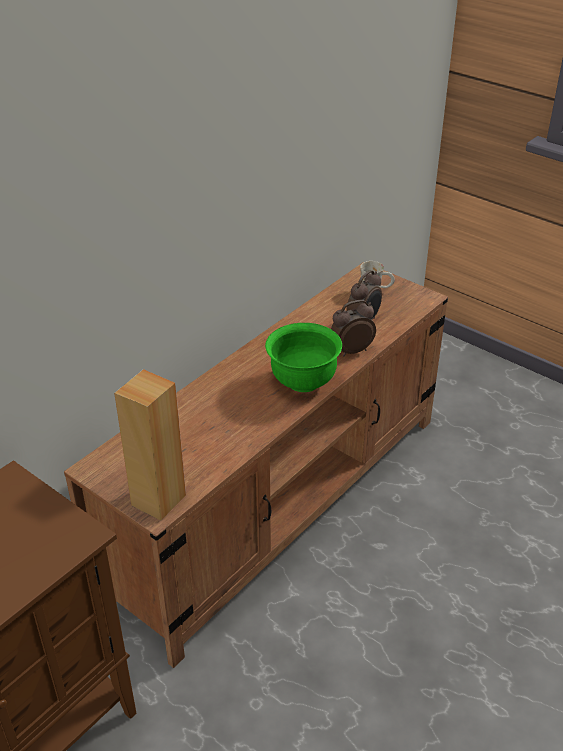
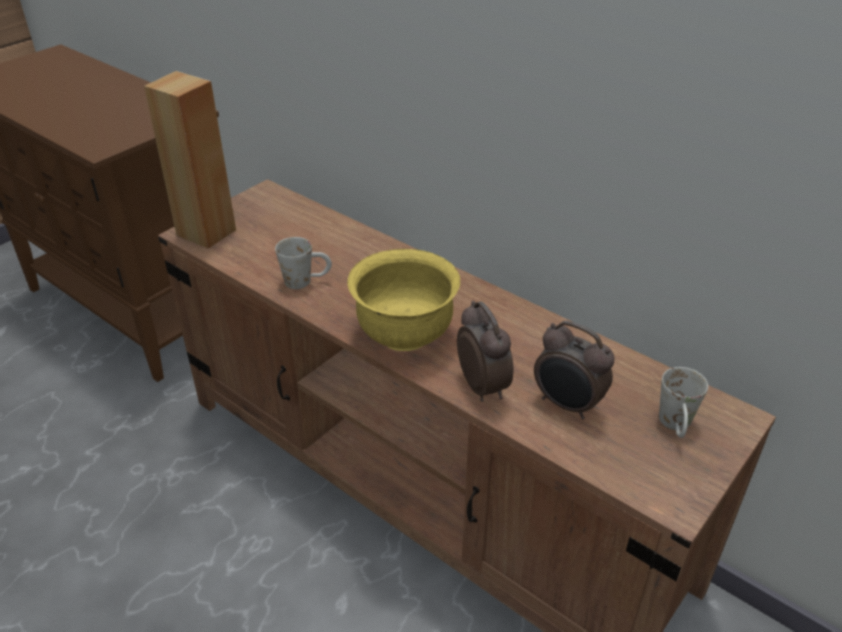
camera: 90 degrees right, 0 degrees up
green bowl [265,323,342,392] -> yellow bowl [348,249,460,351]
none -> white mug [275,237,332,289]

